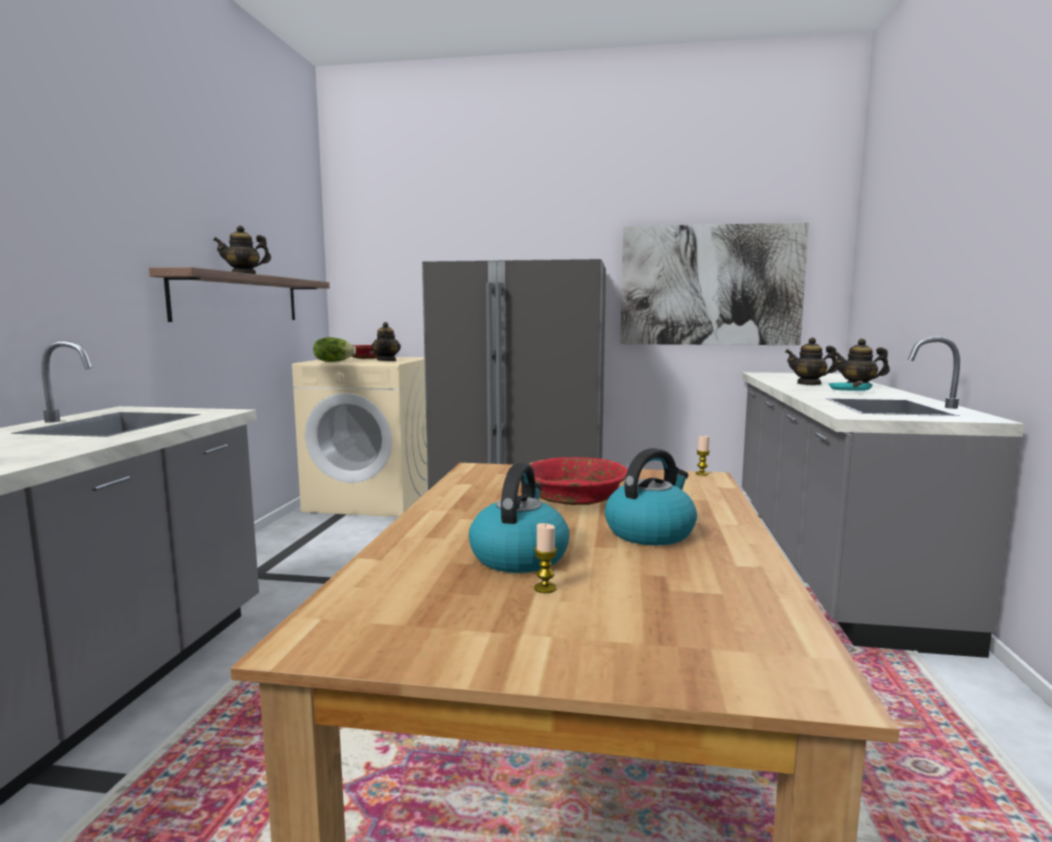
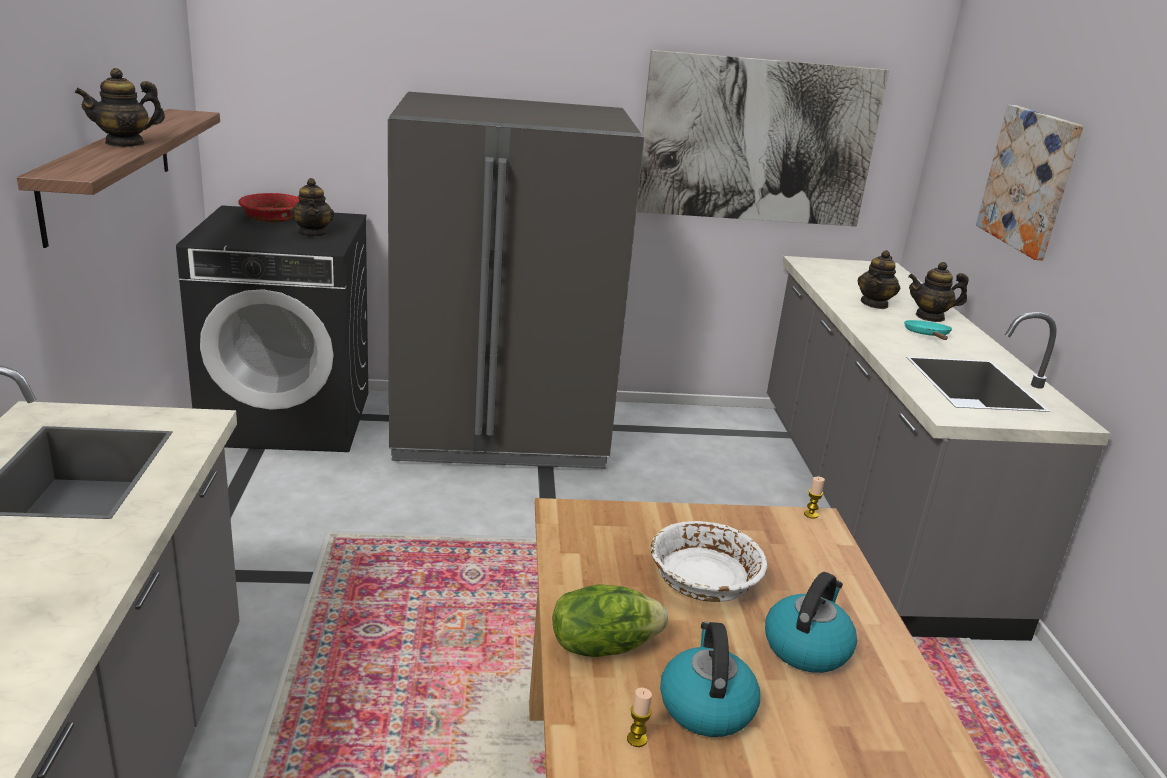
camera: 15 degrees left, 15 degrees up
beige washing machine [292,357,428,517] -> black washing machine [176,205,368,452]
lettuce [313,337,356,362] -> lettuce moved to [553,584,668,657]
red bowl [529,457,628,505] -> white bowl [651,521,767,602]
candle [534,523,557,593] -> candle moved to [627,688,652,747]
teapot [785,337,837,385] -> teapot turned 60 degrees counterclockwise [857,250,900,309]
none -> picture [976,105,1083,260]

